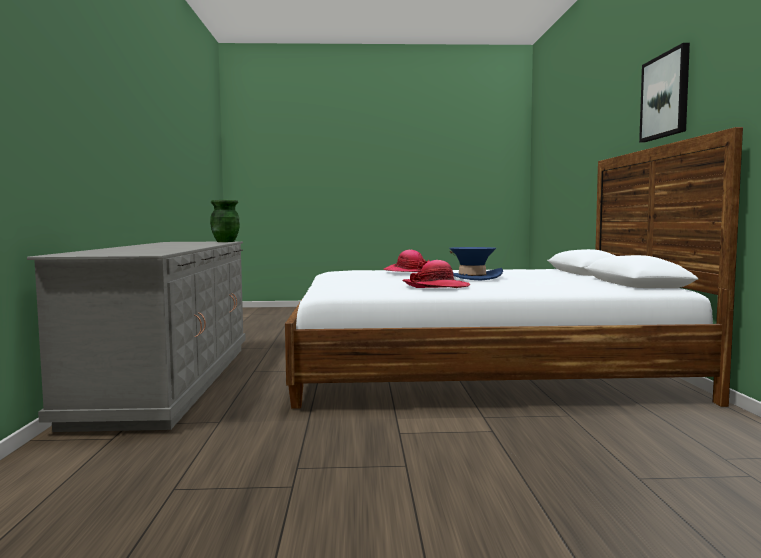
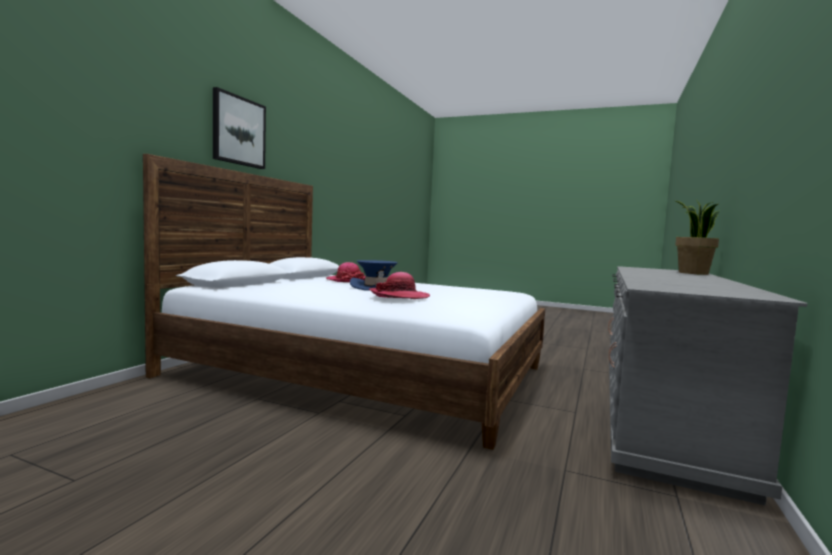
camera: 155 degrees left, 0 degrees up
green vase [210,200,240,242] -> none
hat [402,260,470,288] -> hat moved to [326,262,365,282]
none -> potted plant [675,199,720,275]

